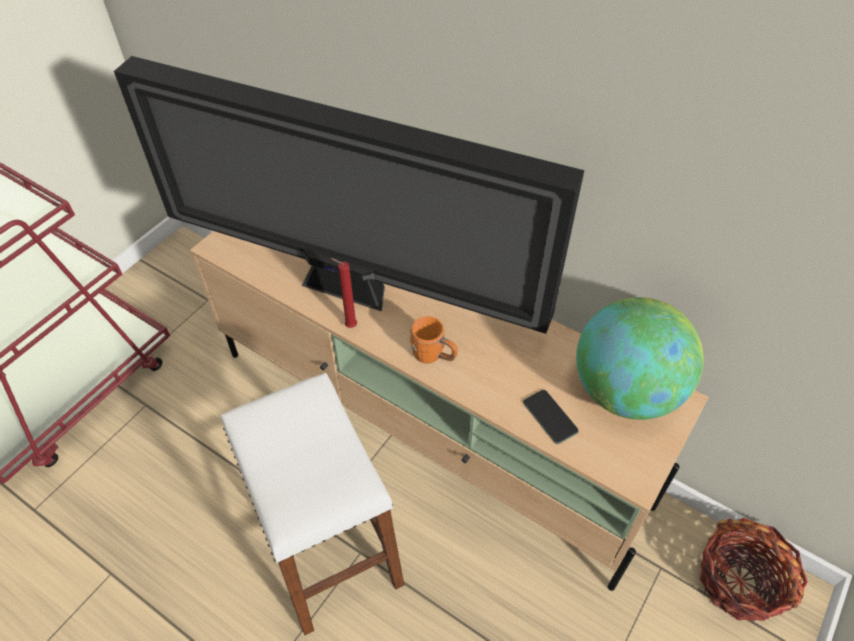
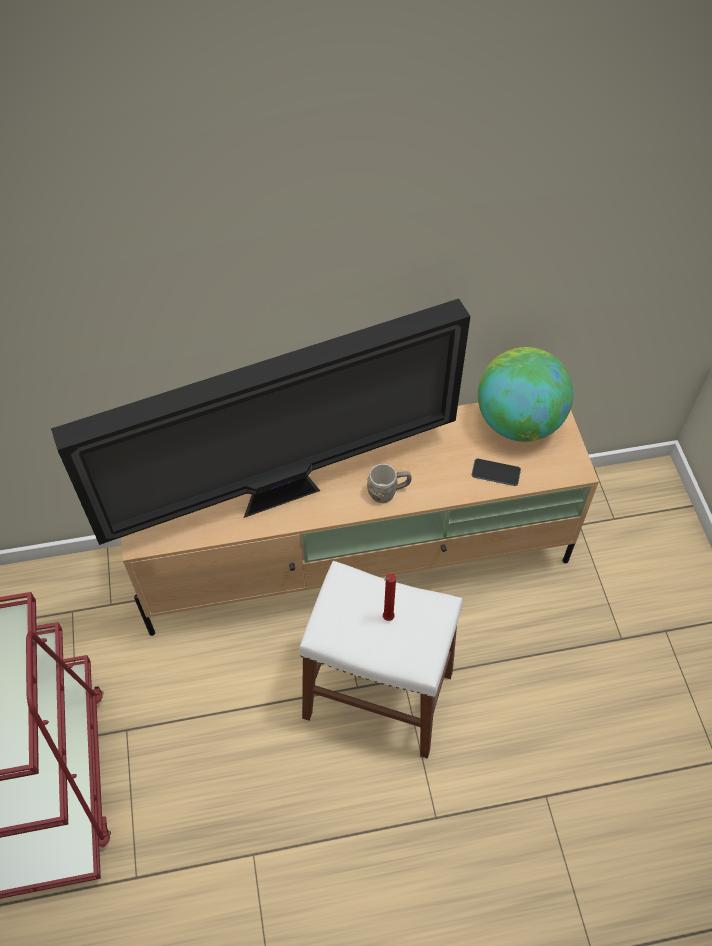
camera: 45 degrees left, 5 degrees up
red candle [331,258,357,328] -> red candle moved to [383,573,396,621]
orange mug [410,316,458,364] -> grey mug [367,464,411,503]
basket [700,518,808,621] -> none

